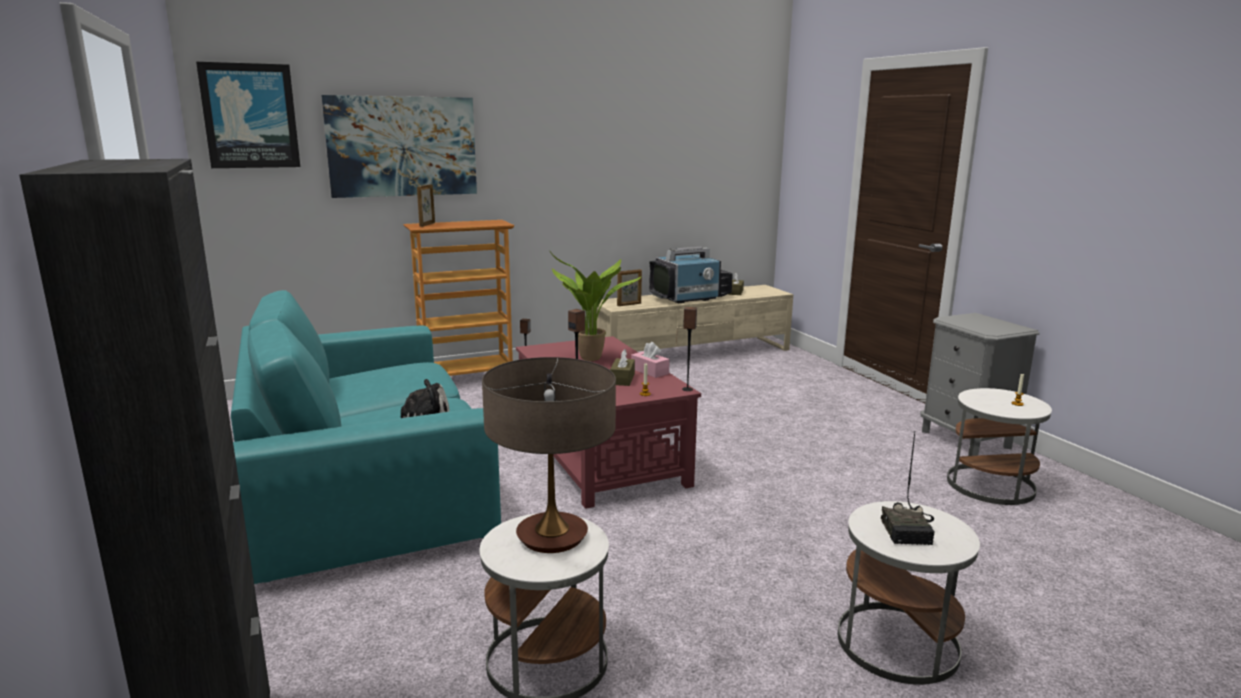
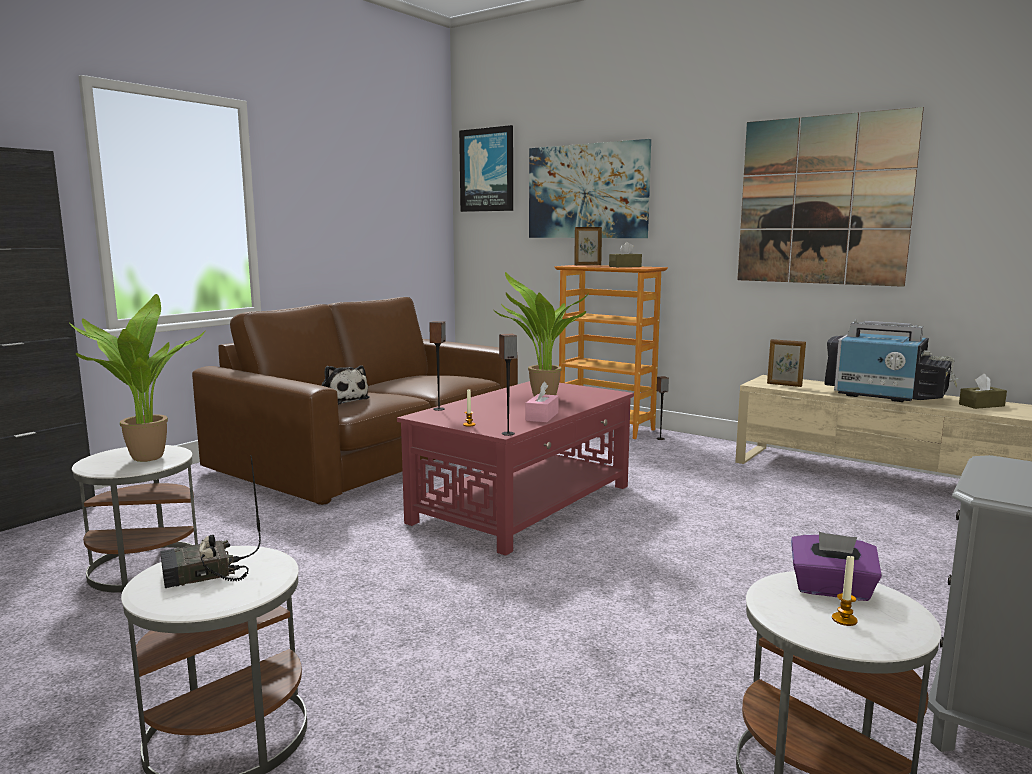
camera: 60 degrees right, 5 degrees down
turquoise sofa [231,290,501,584] -> brown sofa [192,297,518,505]
table lamp [482,357,616,553] -> potted plant [70,294,206,462]
brown tissue box [610,349,635,386] -> brown tissue box moved to [609,242,642,267]
none -> picture [737,107,924,287]
none -> purple tissue box [791,532,882,601]

